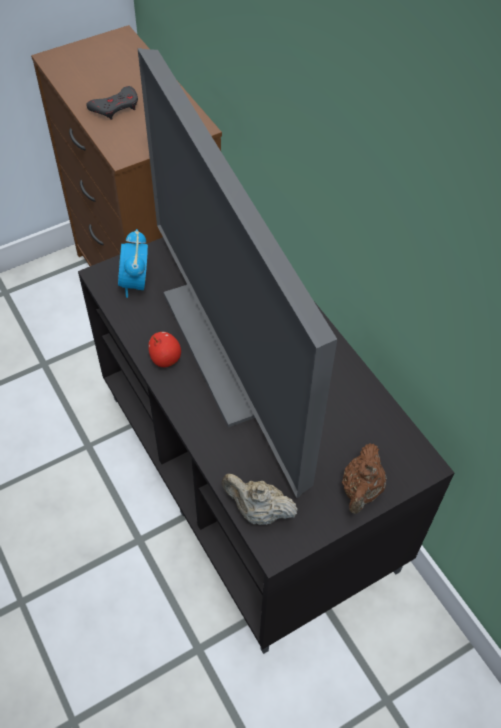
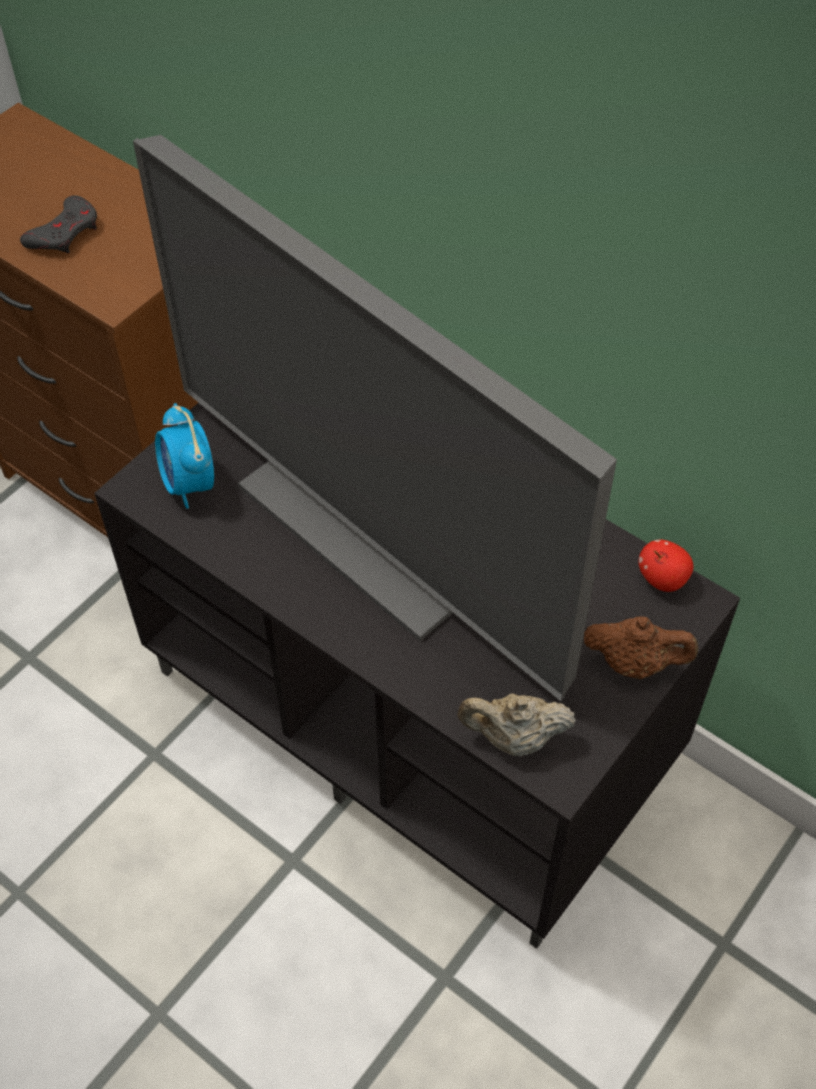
camera: 20 degrees left, 0 degrees up
apple [148,332,181,367] -> apple moved to [638,539,693,592]
brown teapot [342,443,386,514] -> brown teapot turned 75 degrees counterclockwise [584,616,698,679]

